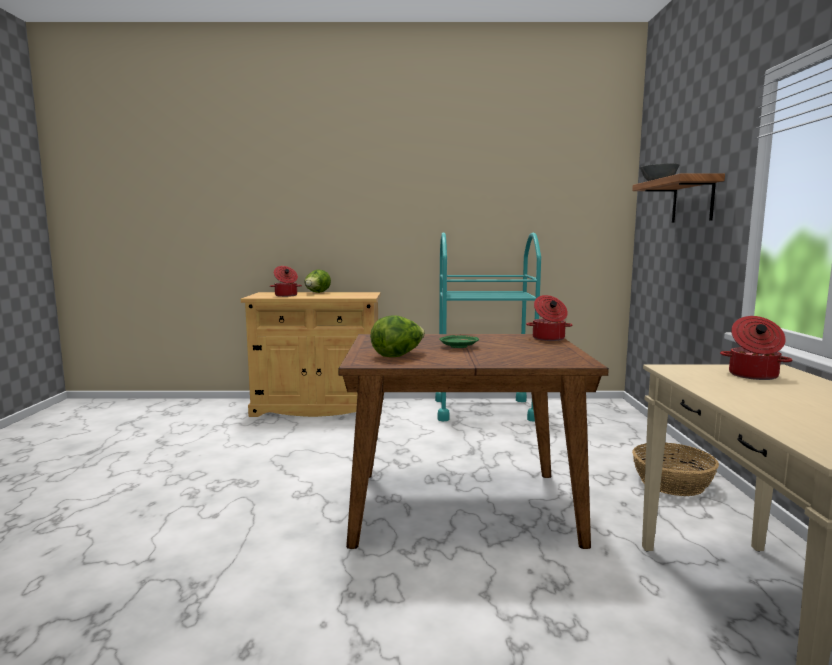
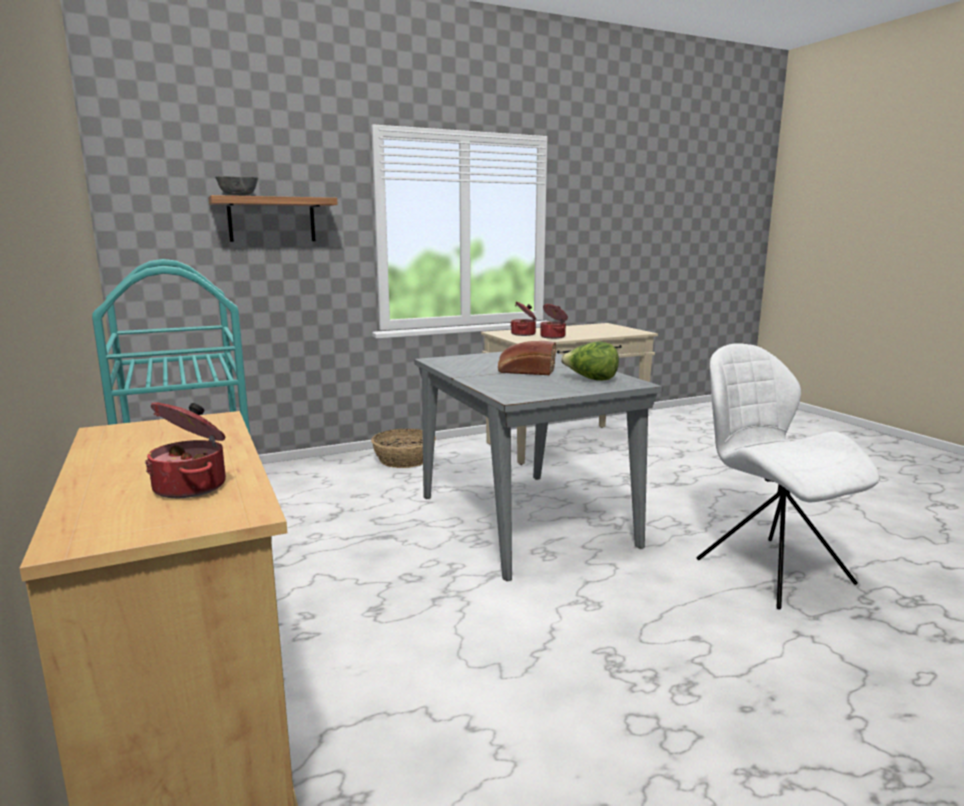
camera: 115 degrees left, 5 degrees up
lettuce [304,269,331,293] -> none
brown dining table [338,334,609,549] -> grey dining table [415,352,662,581]
green plate [439,335,479,348] -> bread [498,341,556,375]
cooking pot [526,295,573,341] -> cooking pot moved to [540,304,568,339]
none -> white chair [697,343,880,609]

